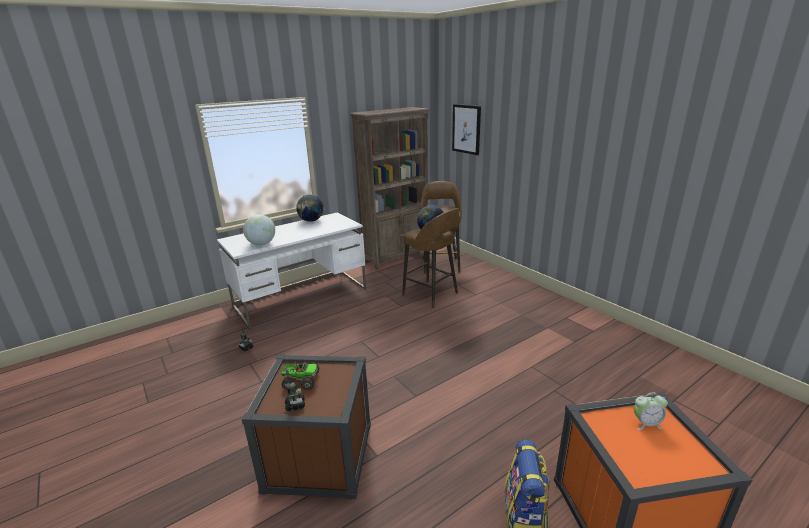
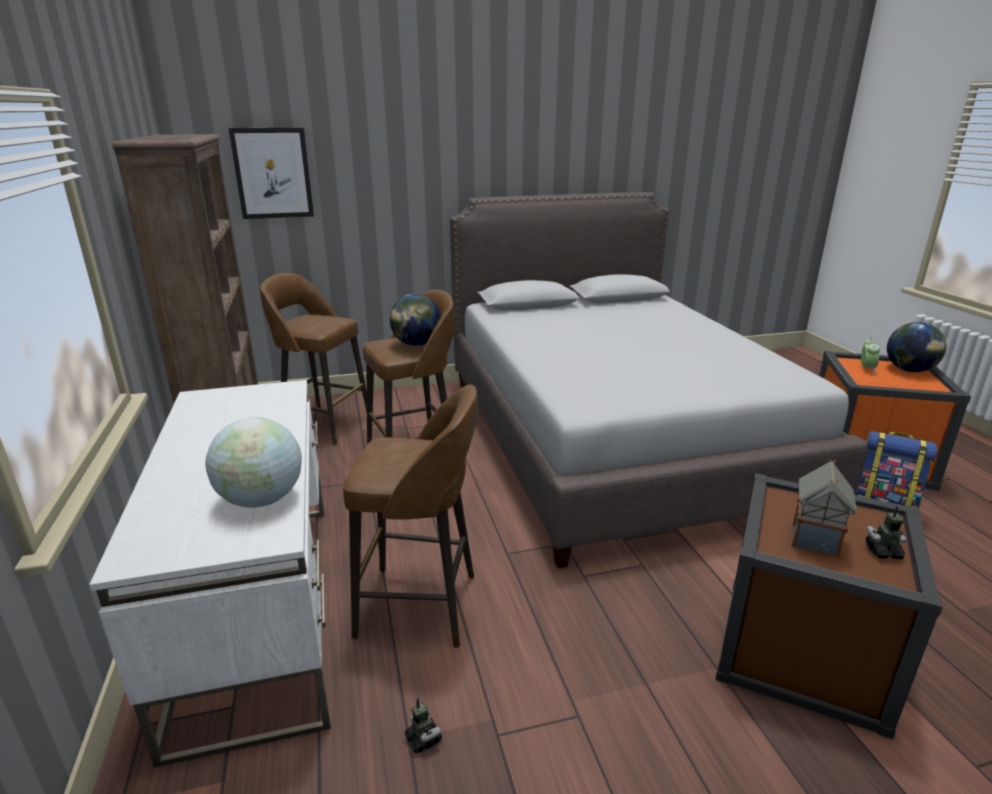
camera: 70 degrees left, 0 degrees up
toy truck [281,362,320,390] -> toy house [792,460,857,557]
globe [296,195,324,222] -> globe moved to [887,322,947,373]
none -> brown stool [343,385,478,648]
none -> grey bed [450,192,868,568]

